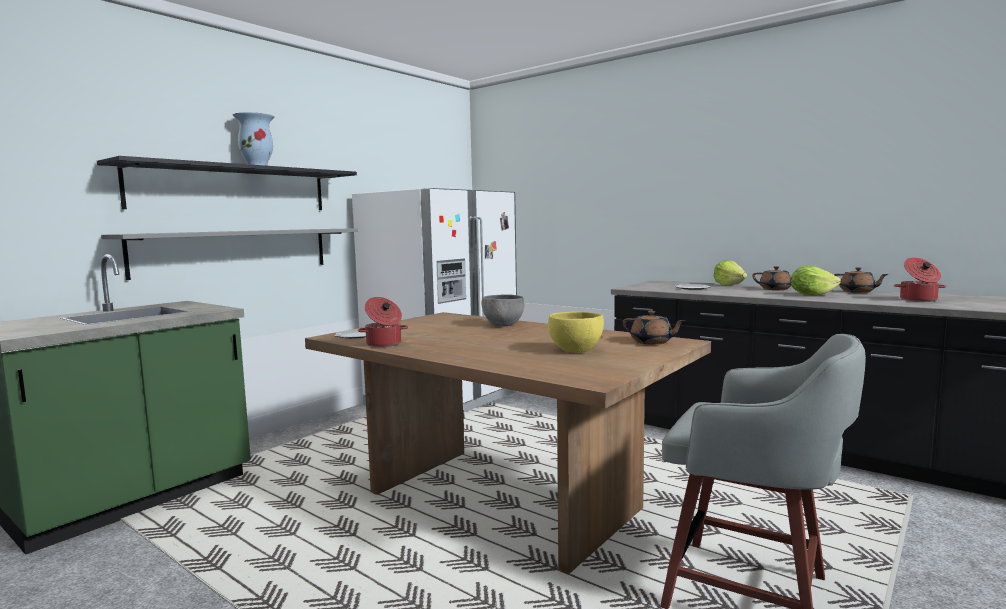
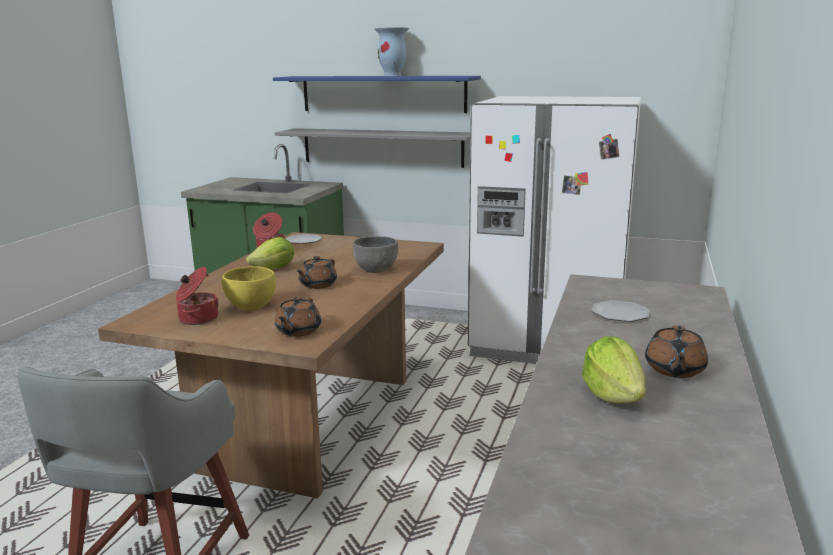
camera: 70 degrees right, 10 degrees up
black shelf [97,156,357,210] -> blue shelf [273,76,481,113]
lettuce [714,260,747,286] -> lettuce moved to [246,237,294,269]
brown teapot [834,267,888,293] -> brown teapot moved to [297,256,337,289]
cooking pot [894,257,946,302] -> cooking pot moved to [176,267,219,325]

